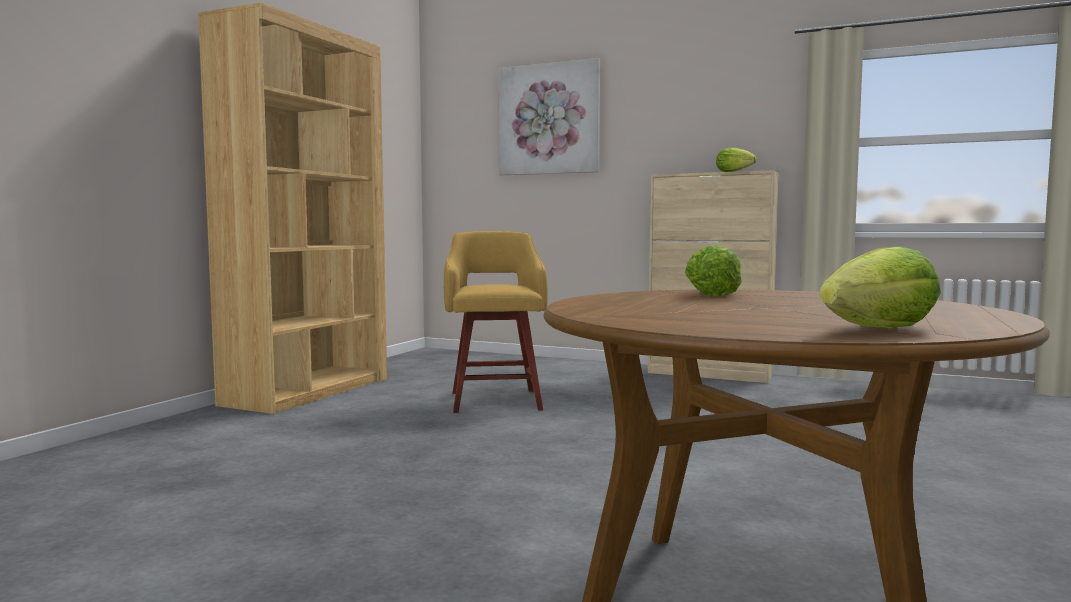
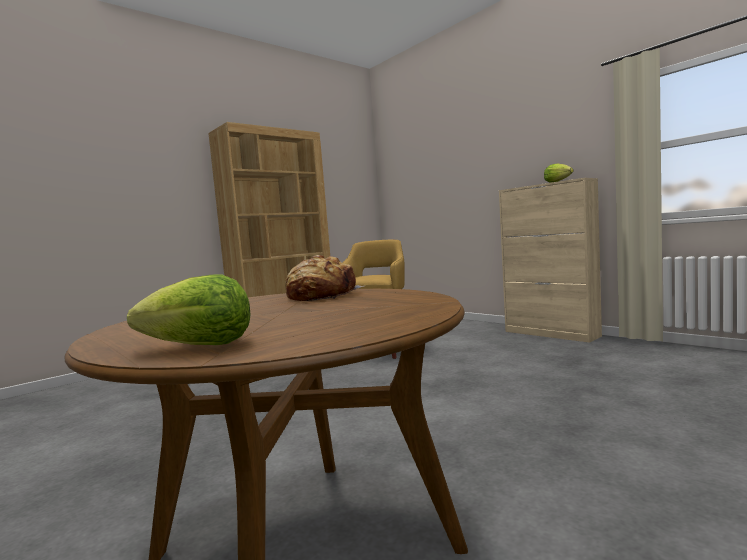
camera: 25 degrees right, 0 degrees up
picture [498,58,600,175] -> none
lettuce [685,245,742,297] -> bread [285,255,366,301]

